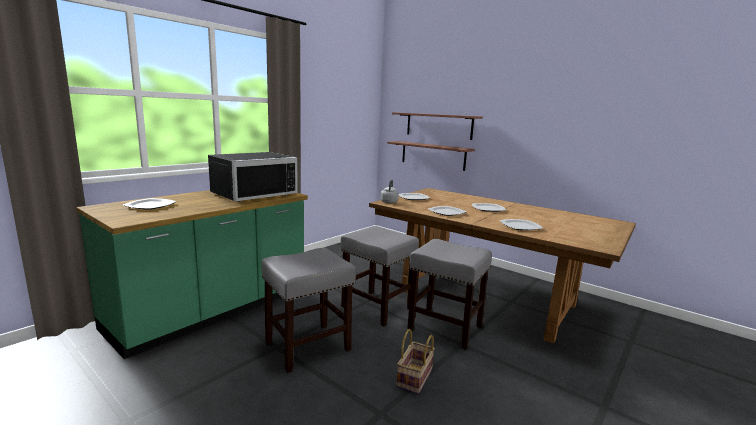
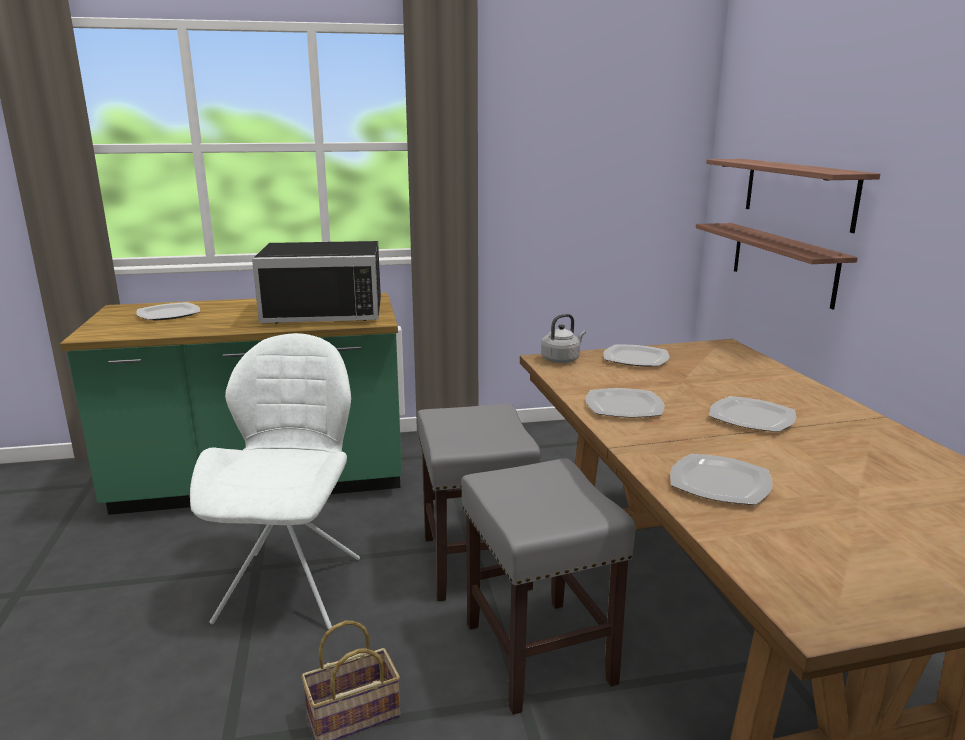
camera: 40 degrees right, 5 degrees up
grey stool [261,248,356,373] -> white chair [190,333,360,630]

